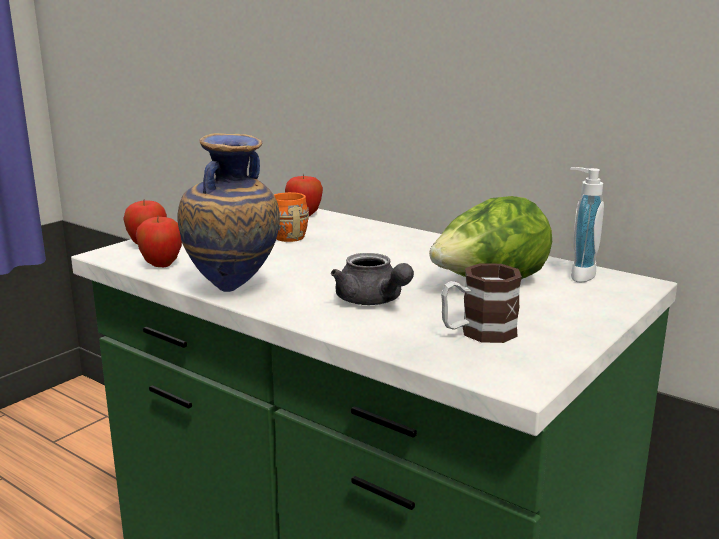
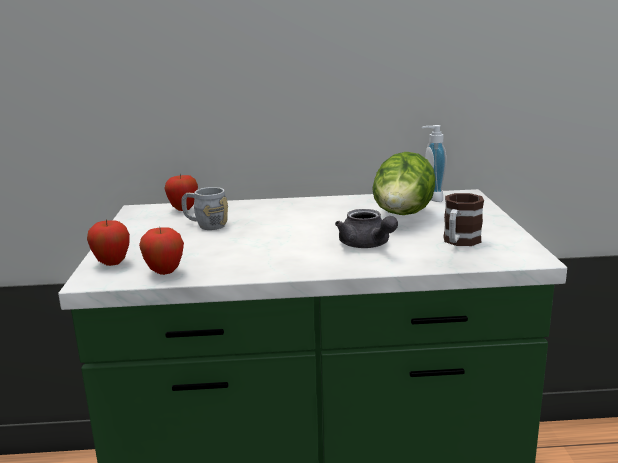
camera: 40 degrees left, 0 degrees up
vase [177,133,280,292] -> none
orange mug [274,192,309,242] -> grey mug [181,187,228,230]
grey teapot [331,253,414,305] -> grey teapot turned 45 degrees clockwise [335,209,398,248]

